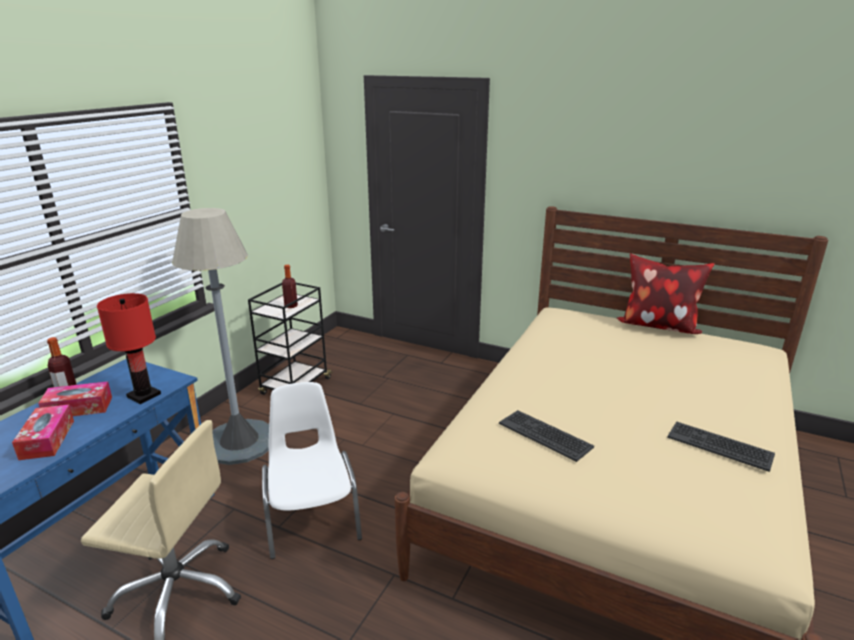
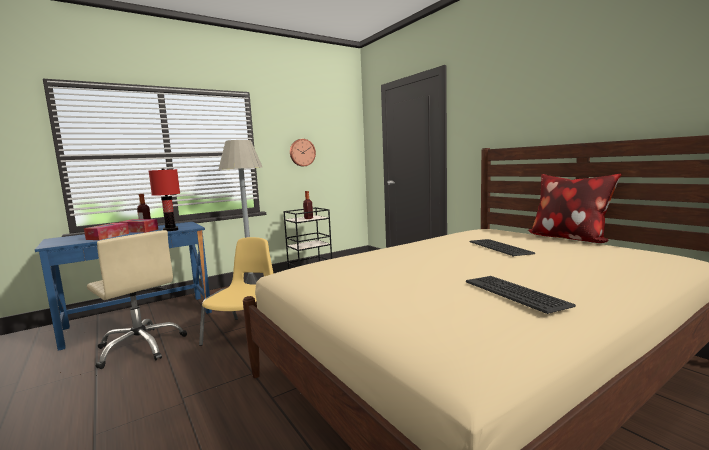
camera: 30 degrees right, 15 degrees down
white chair [262,382,362,559] -> yellow chair [199,237,274,346]
keyboard [499,410,594,462] -> keyboard moved to [470,239,535,256]
none -> wall clock [290,139,316,166]

